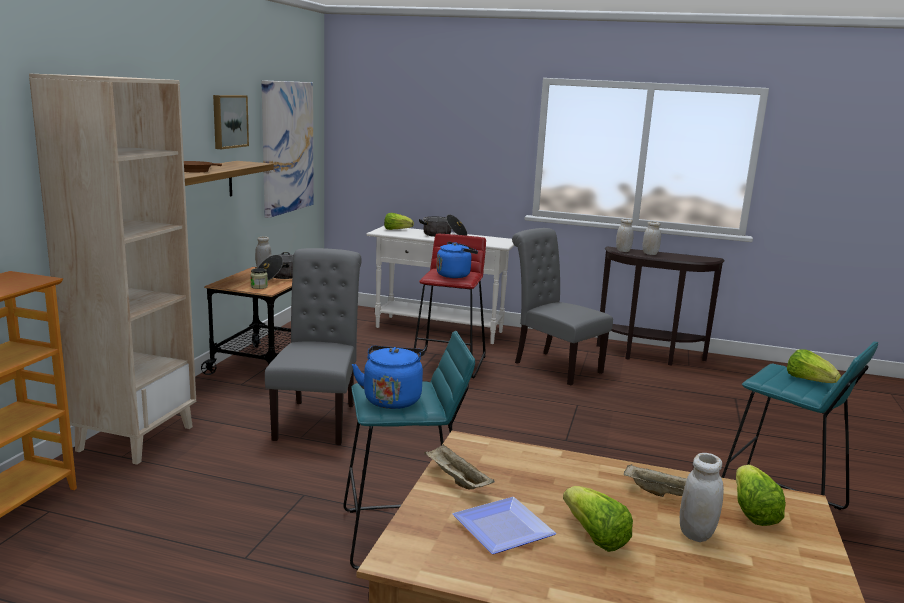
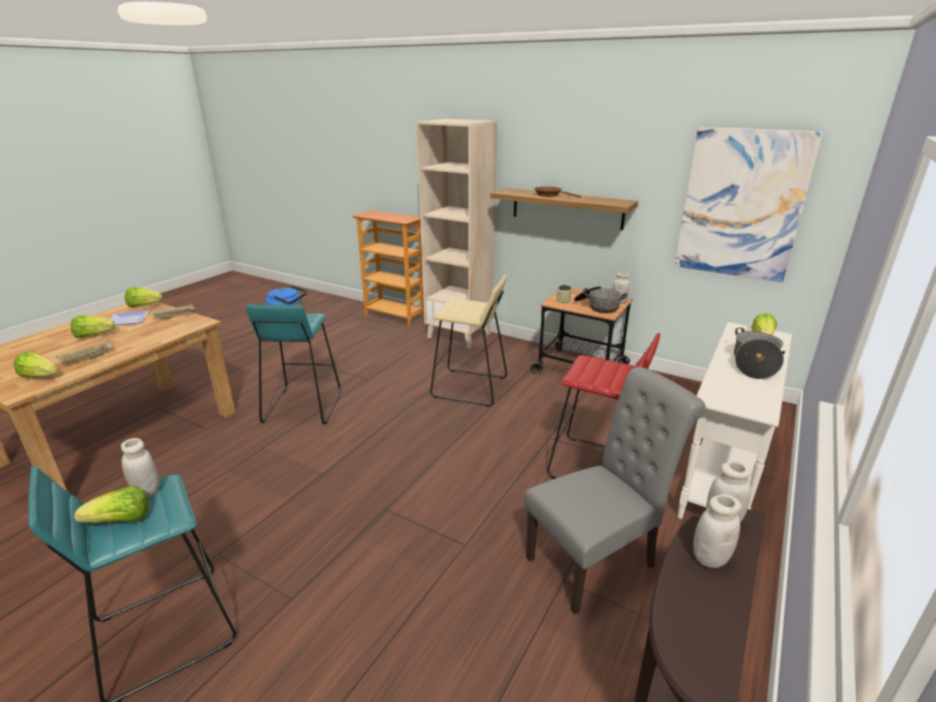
camera: 105 degrees right, 10 degrees up
picture [213,95,249,149] -> none
grey chair [265,248,362,445] -> beige stool [430,275,507,407]
blue kettle [436,242,478,278] -> none
white jar [680,453,724,542] -> white jar moved to [121,438,159,497]
none -> lettuce [125,287,162,307]

